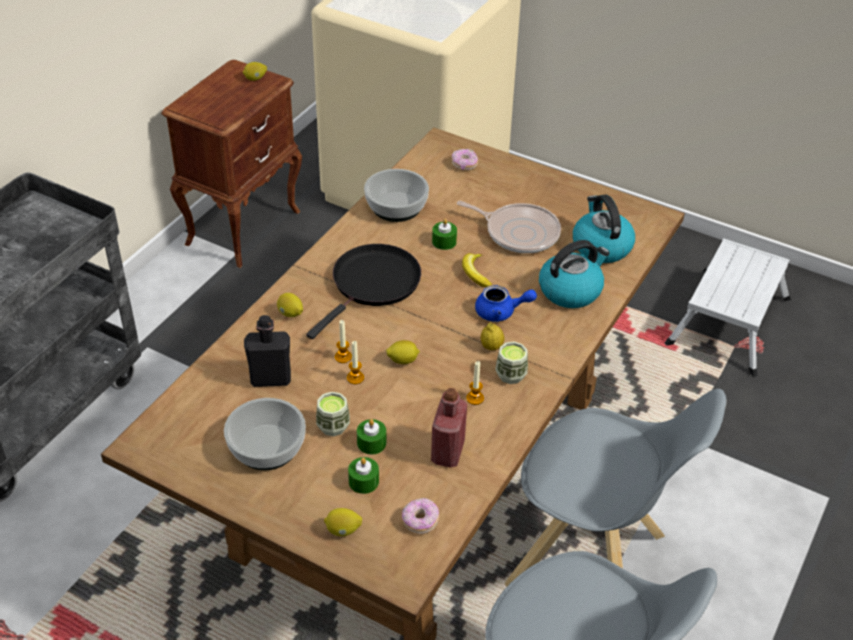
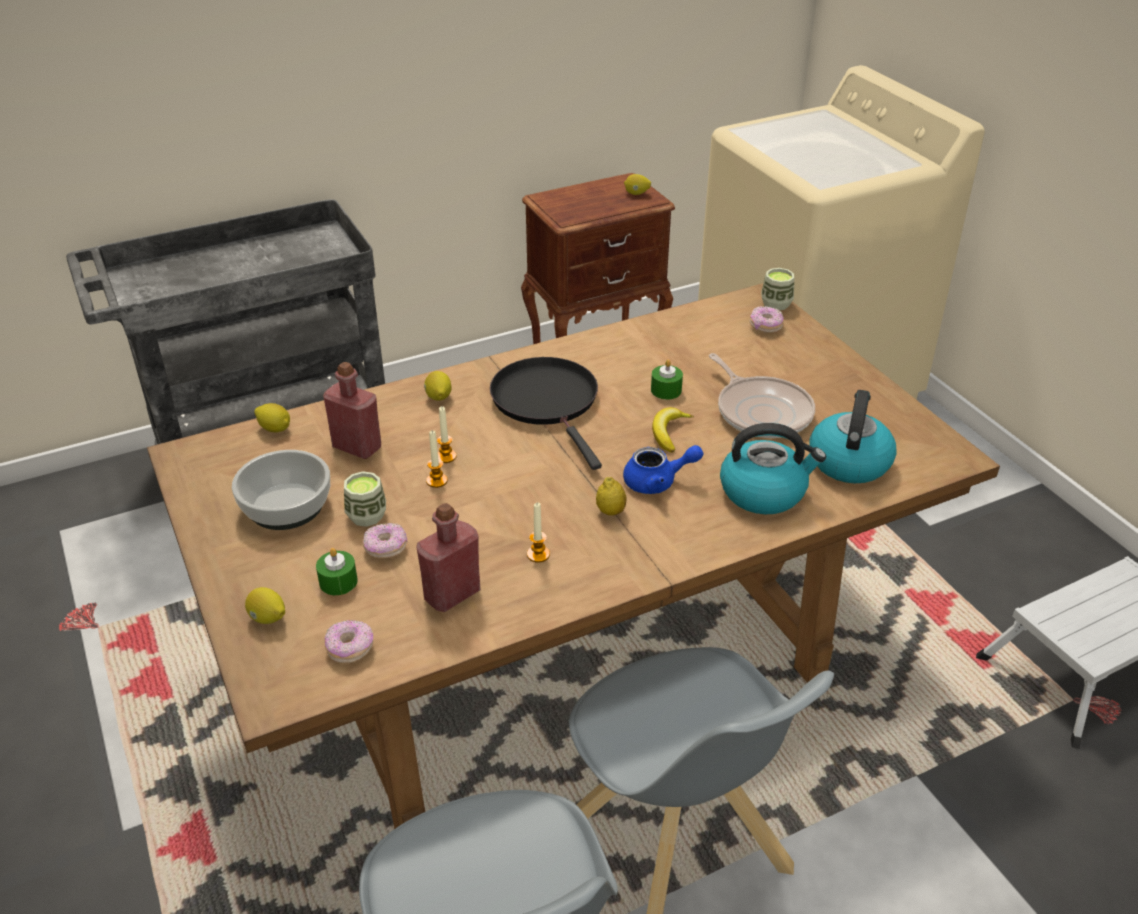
camera: 35 degrees right, 5 degrees down
black bottle [244,315,291,387] -> red bottle [323,362,381,459]
black frying pan [306,244,421,339] -> black frying pan turned 90 degrees counterclockwise [490,357,602,470]
green candle [357,419,386,455] -> donut [363,523,408,559]
bowl [364,169,429,222] -> none
lemon [386,340,420,364] -> lemon moved to [254,403,290,432]
blue teapot [475,285,537,322] -> blue teapot turned 45 degrees counterclockwise [623,445,703,494]
cup [495,342,528,384] -> cup moved to [761,268,794,310]

